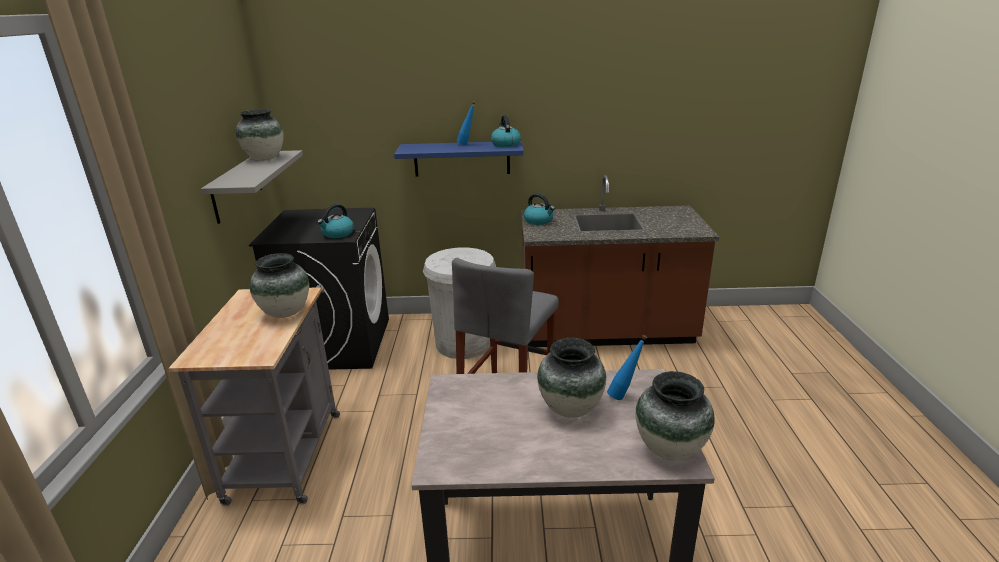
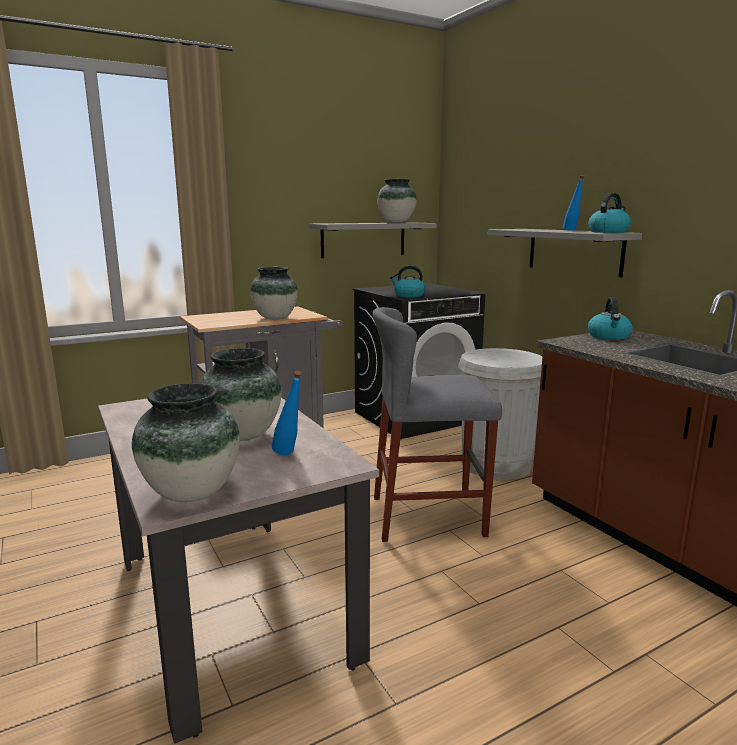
camera: 60 degrees right, 10 degrees down
blue shelf [394,141,524,177] -> grey shelf [488,229,642,277]

